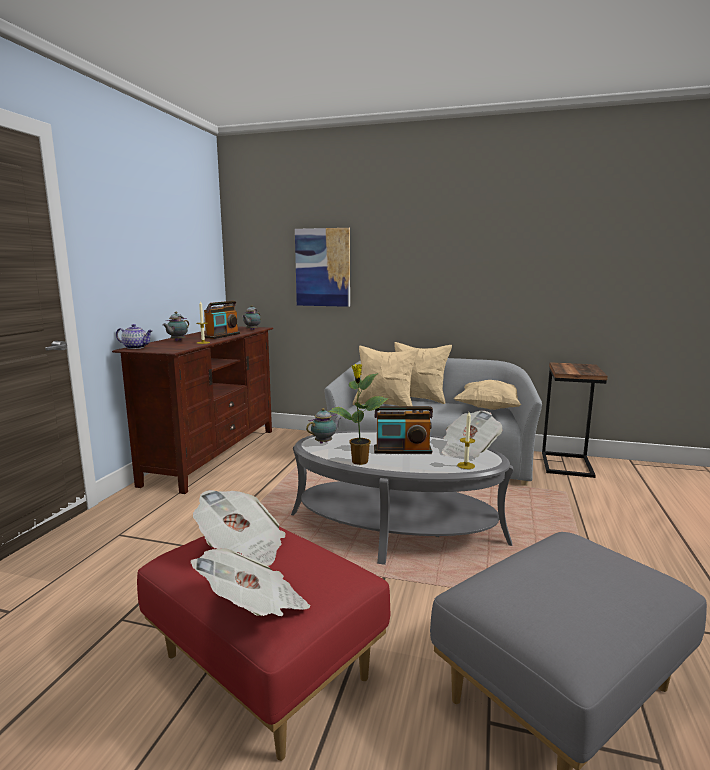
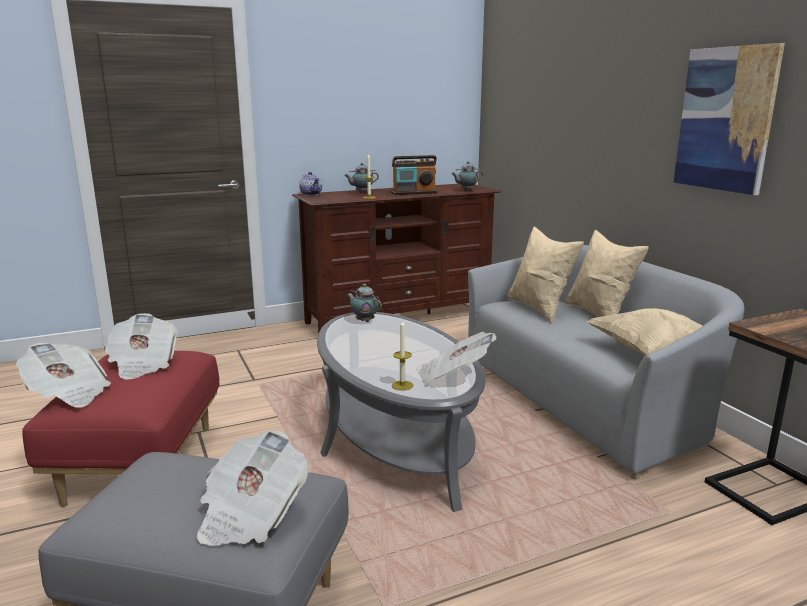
camera: 50 degrees right, 5 degrees up
picture [295,228,350,307] -> picture moved to [673,43,785,195]
teapot [306,408,341,444] -> teapot turned 150 degrees counterclockwise [347,284,382,322]
potted plant [328,364,389,465] -> none
radio [374,406,433,454] -> none
none -> newspaper [196,430,308,546]

